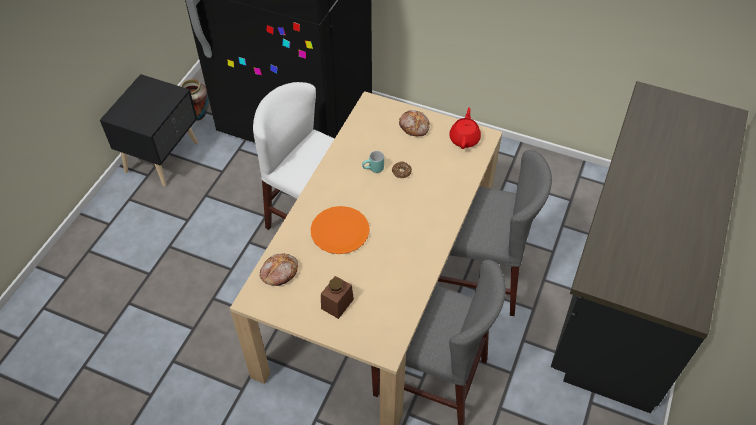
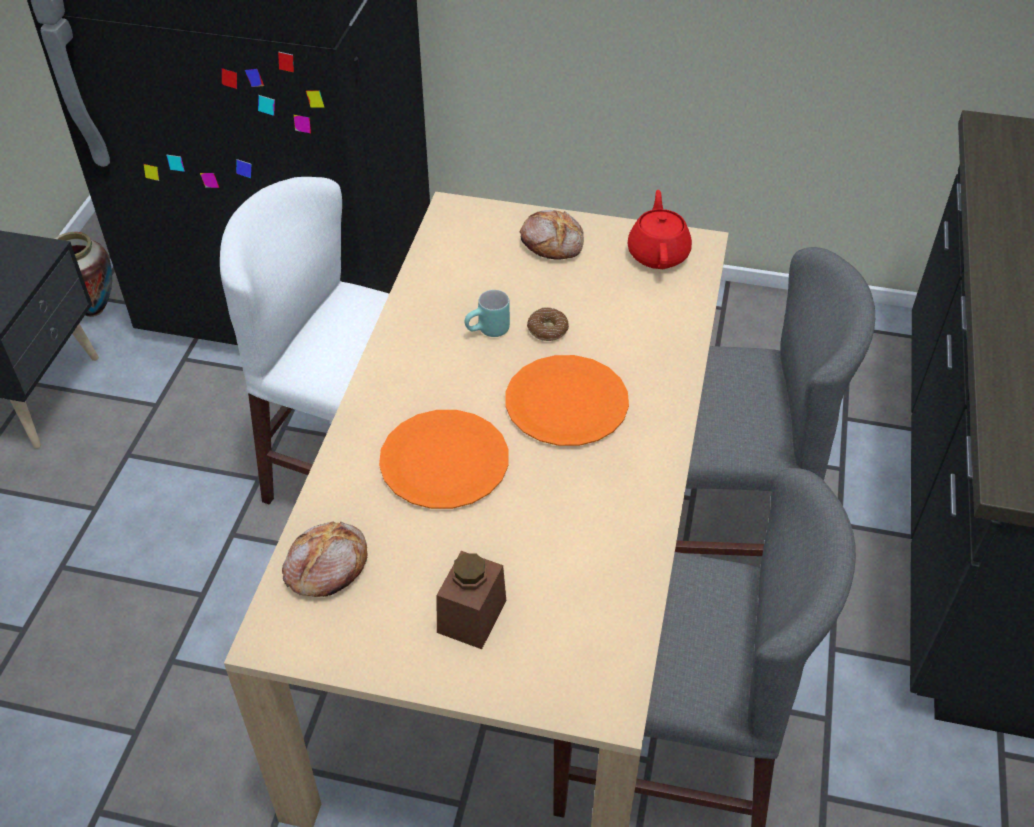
camera: 10 degrees left, 5 degrees down
none -> orange plate [505,355,629,446]

